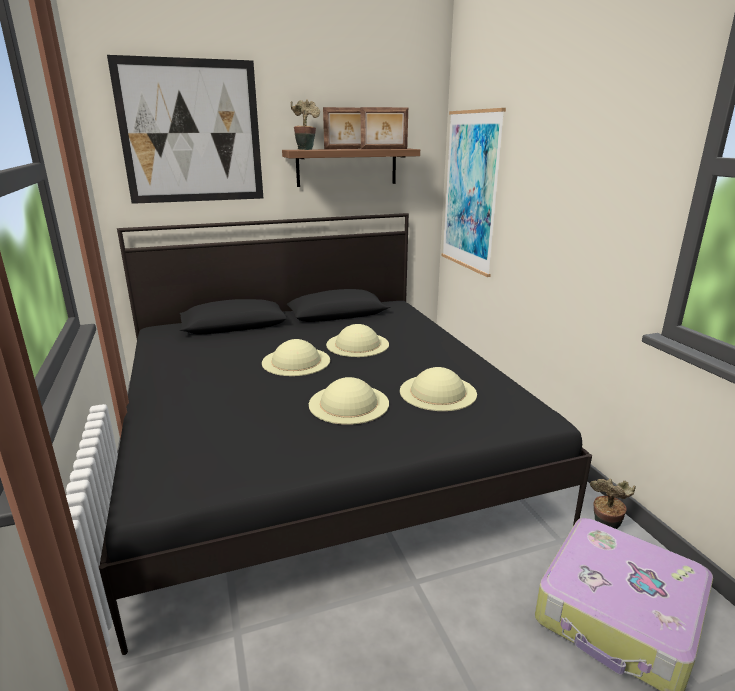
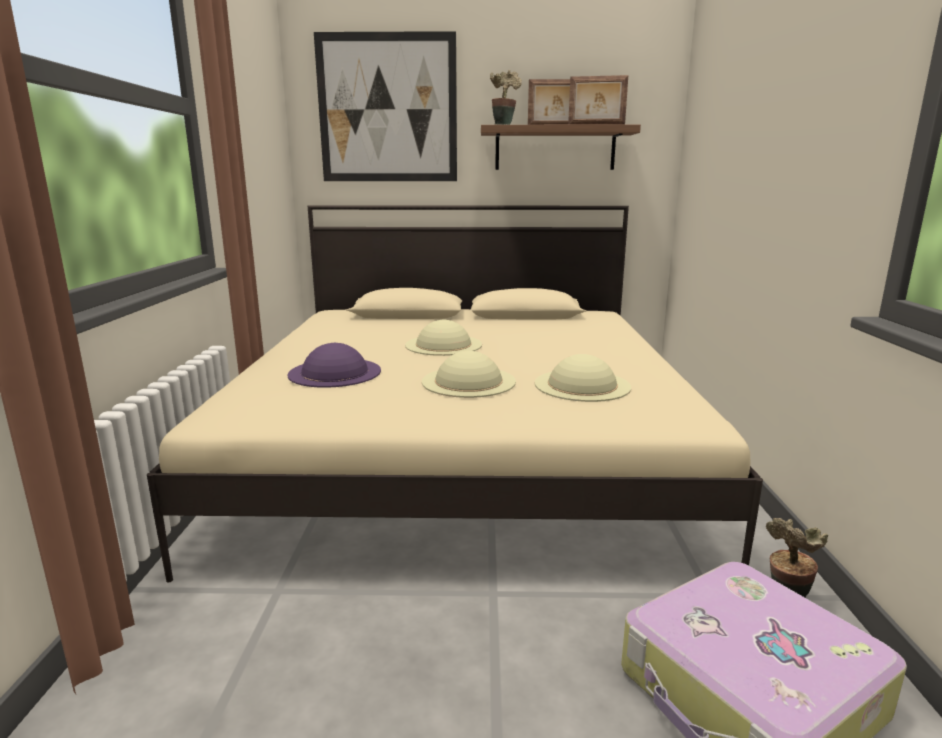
camera: 20 degrees right, 5 degrees down
black bed [99,213,592,655] -> beige bed [147,205,763,582]
beige hat [326,324,389,357] -> none
picture [441,108,506,277] -> none
none -> purple hat [287,343,381,388]

